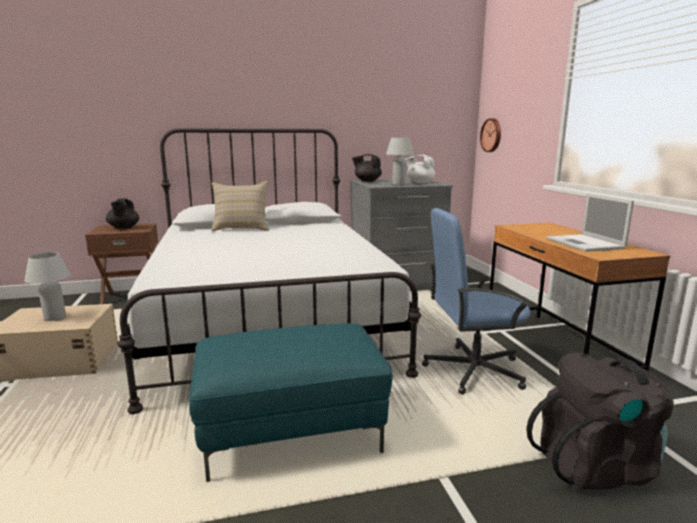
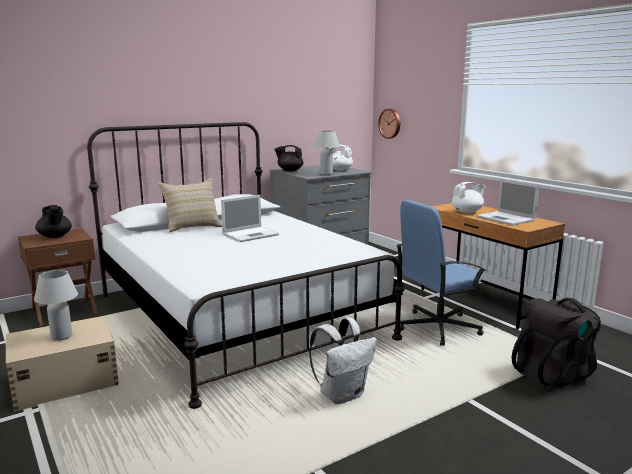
camera: 20 degrees left, 0 degrees up
turquoise ottoman [189,323,393,482] -> white backpack [309,318,377,404]
none -> laptop [221,195,279,242]
none -> white teapot [452,182,486,213]

